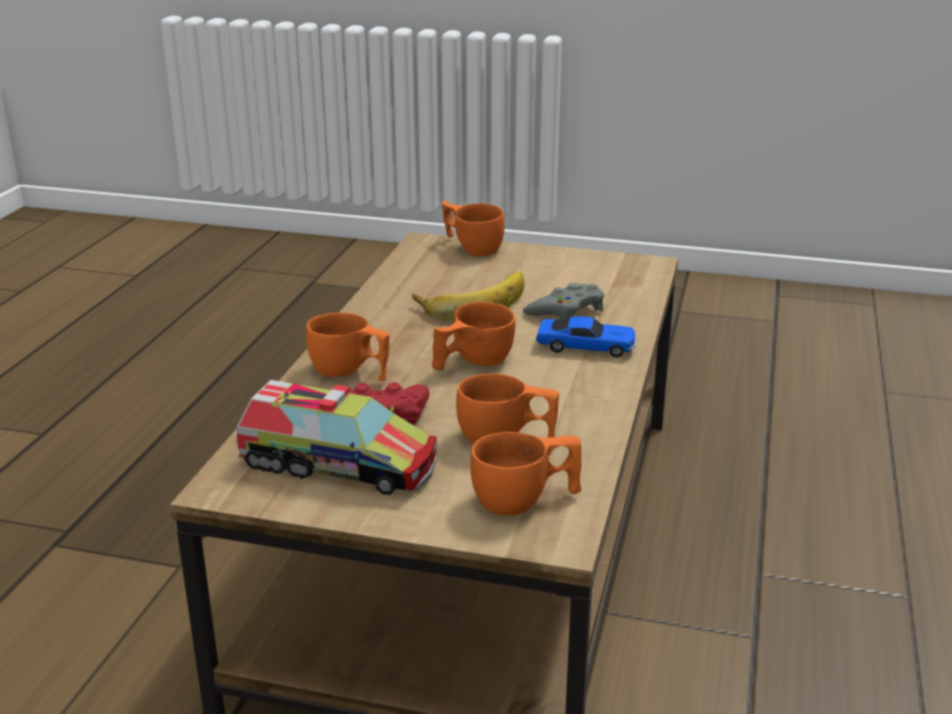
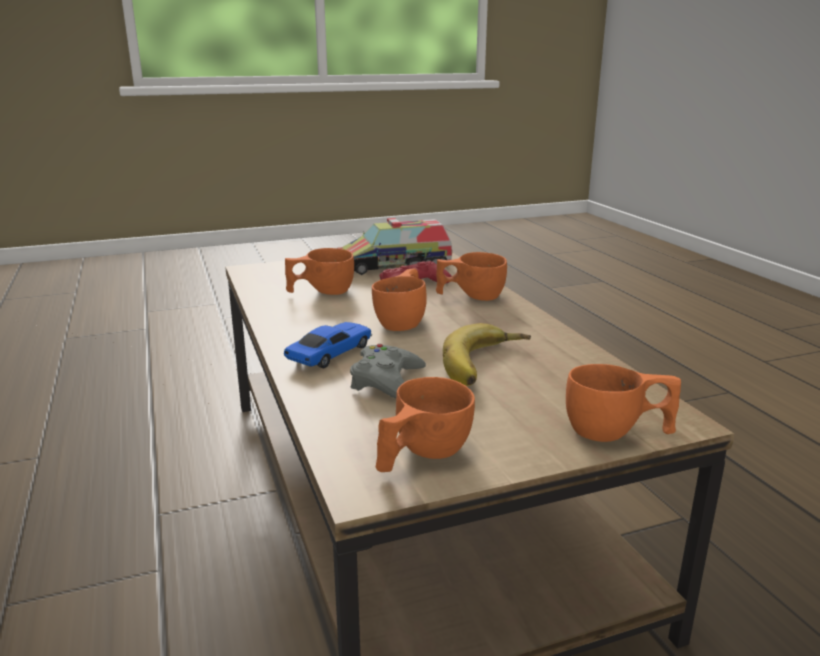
camera: 145 degrees right, 5 degrees down
orange cup [470,432,582,516] -> orange cup moved to [376,377,475,472]
toy car [536,316,637,358] -> toy car turned 150 degrees clockwise [284,322,372,368]

